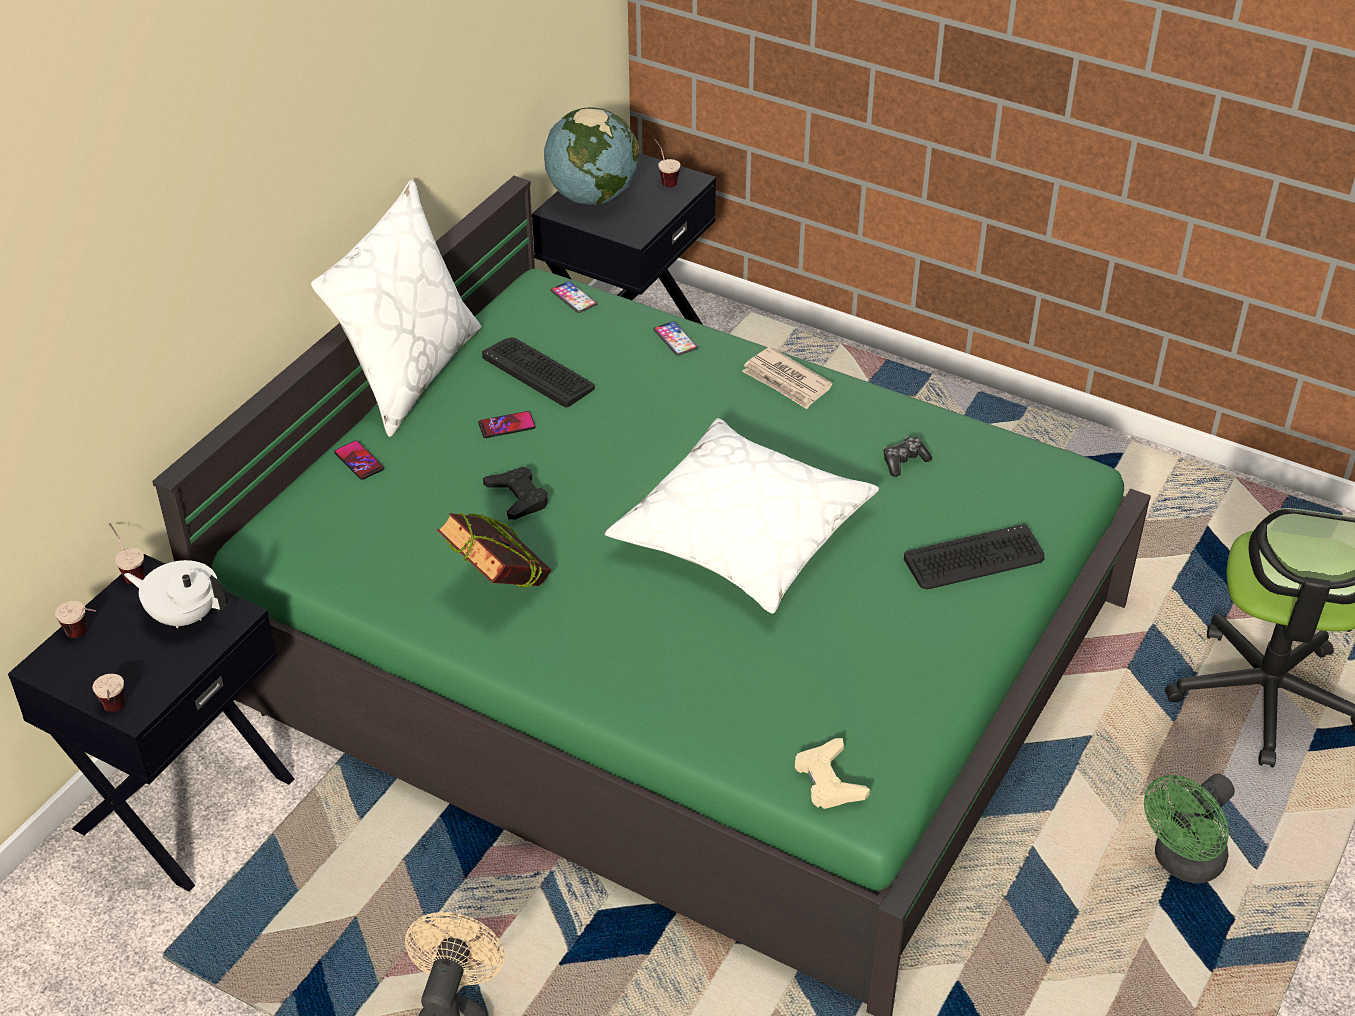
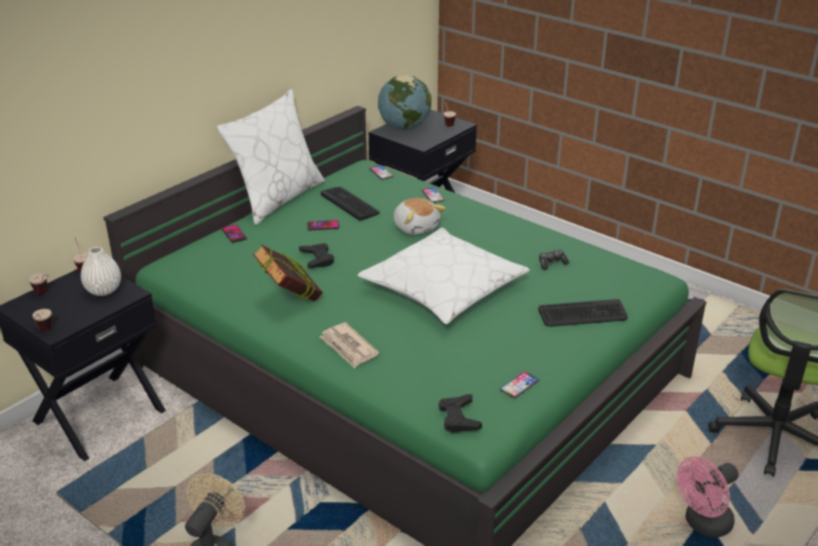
camera: 10 degrees right, 10 degrees down
white teapot [124,560,228,628] -> white vase [81,247,121,296]
newspaper [742,347,833,409] -> newspaper moved to [319,322,379,368]
beige game controller [795,738,870,809] -> black game controller [439,394,482,433]
green fan [1144,774,1235,884] -> pink fan [677,456,739,538]
none -> plush toy [393,198,445,235]
none -> phone [500,371,539,398]

